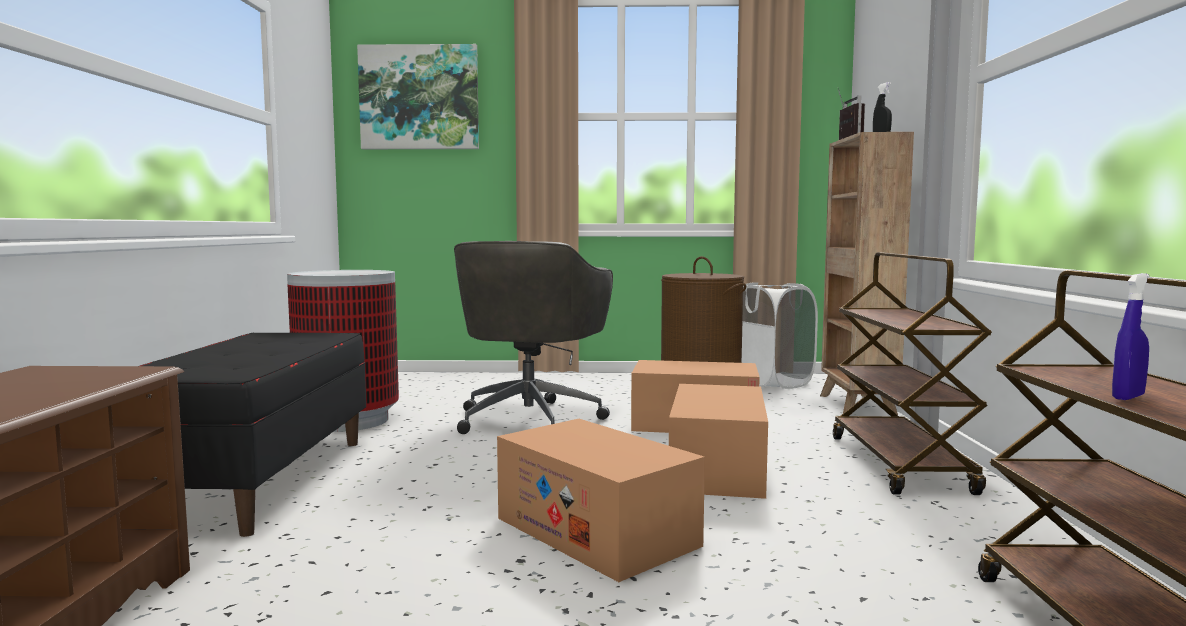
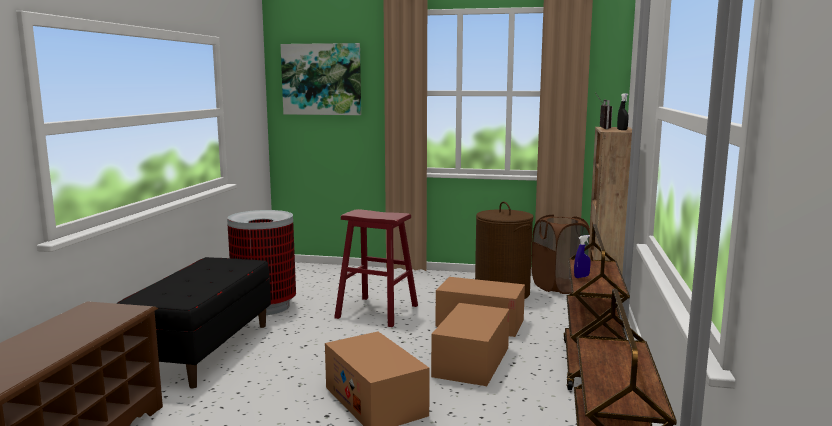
camera: 10 degrees right, 5 degrees up
grey office chair [454,241,613,434] -> red stool [334,209,418,327]
white laundry basket [742,282,818,389] -> brown laundry basket [531,215,590,294]
blue spray bottle [1112,273,1149,400] -> blue spray bottle moved to [574,235,591,278]

